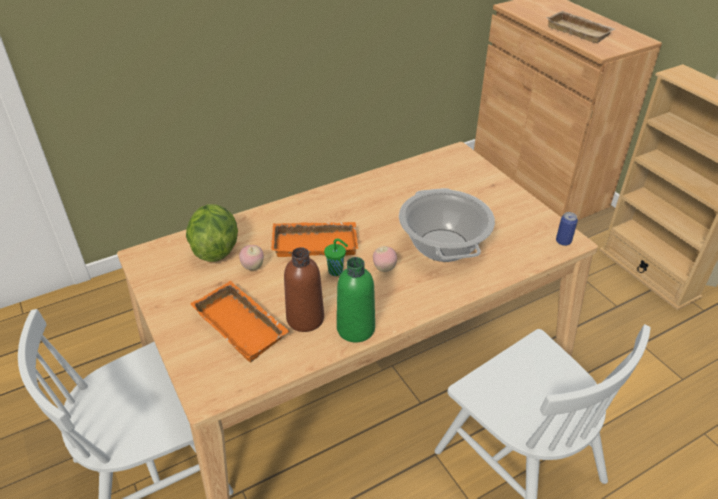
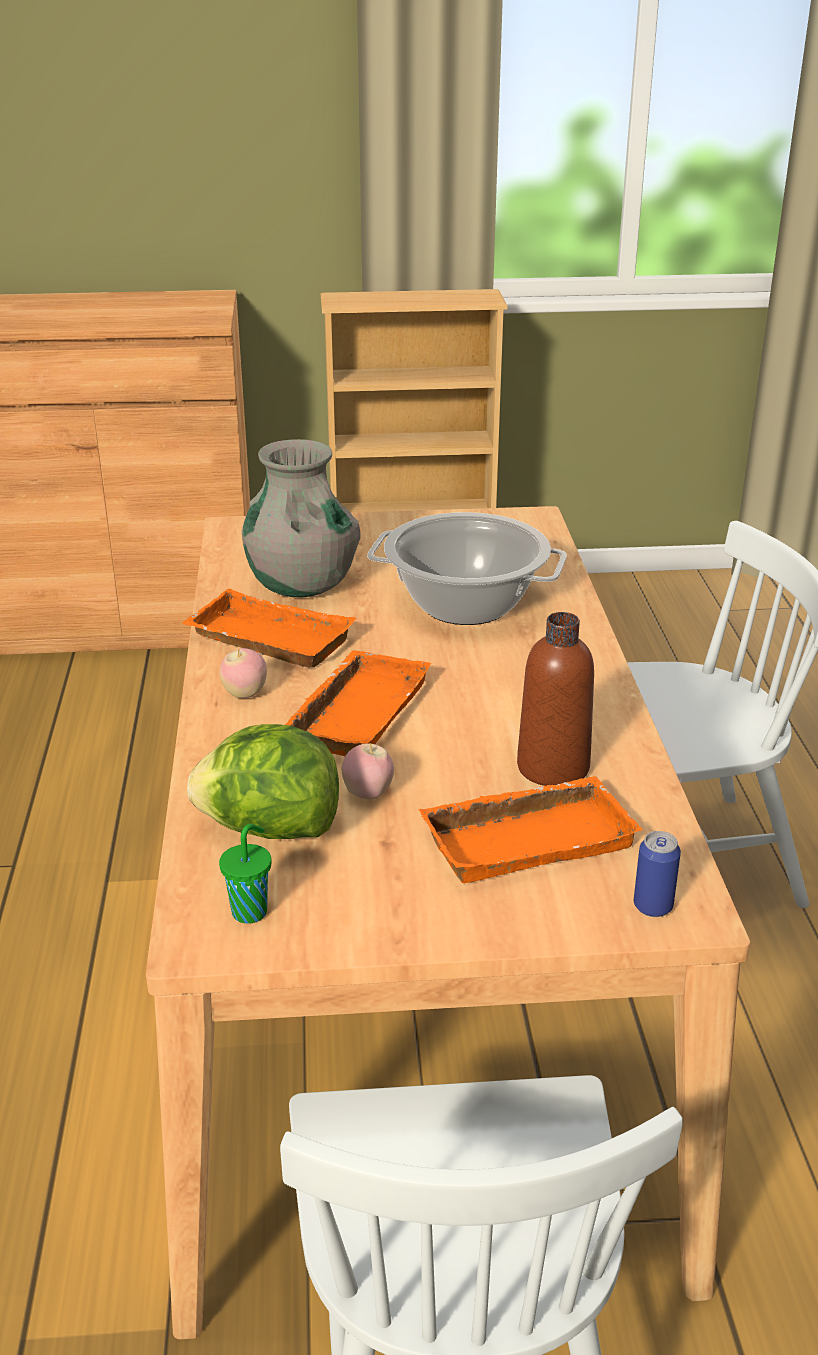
camera: 65 degrees left, 10 degrees down
green cup [324,238,348,276] -> green cup moved to [219,824,272,923]
green bottle [337,257,375,343] -> none
apple [373,246,397,272] -> apple moved to [220,648,267,698]
beige tray [546,11,615,43] -> none
can [556,212,578,246] -> can moved to [634,831,681,917]
none -> orange tray [182,589,356,668]
none -> grey vase [242,439,360,598]

